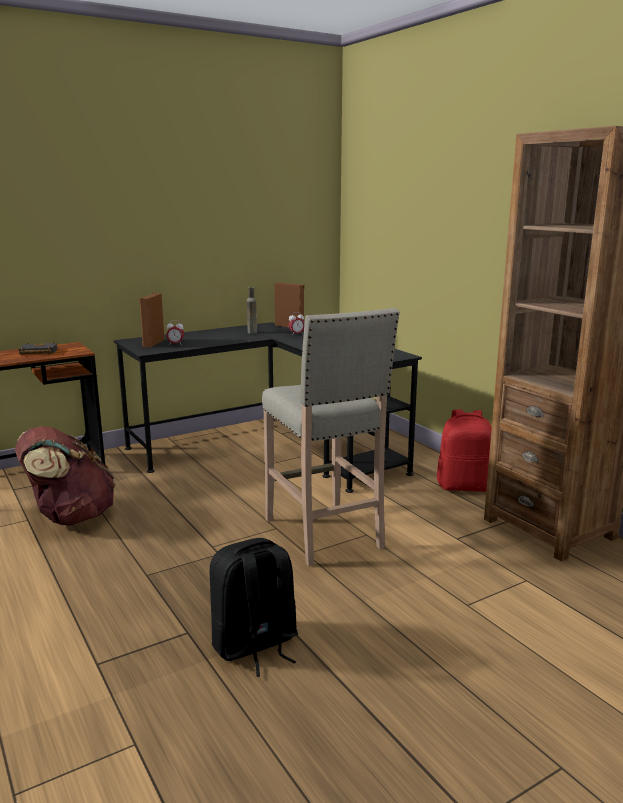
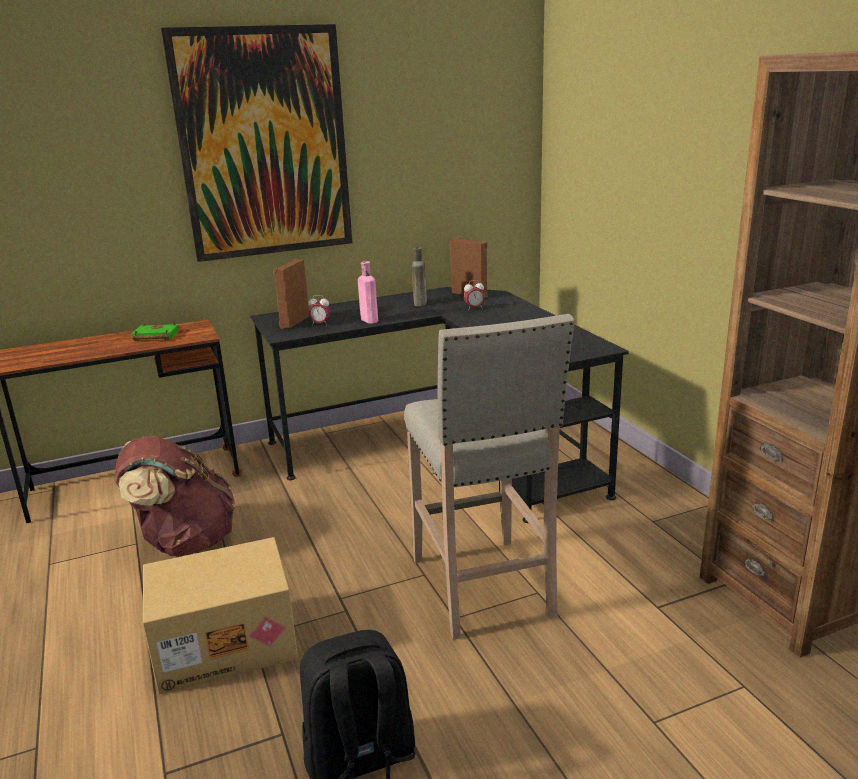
camera: 10 degrees right, 5 degrees up
black book [19,342,58,355] -> green book [132,323,180,341]
red backpack [437,409,492,492] -> none
none -> cardboard box [143,537,298,695]
none -> picture [161,24,352,262]
none -> pink bottle [358,261,378,324]

